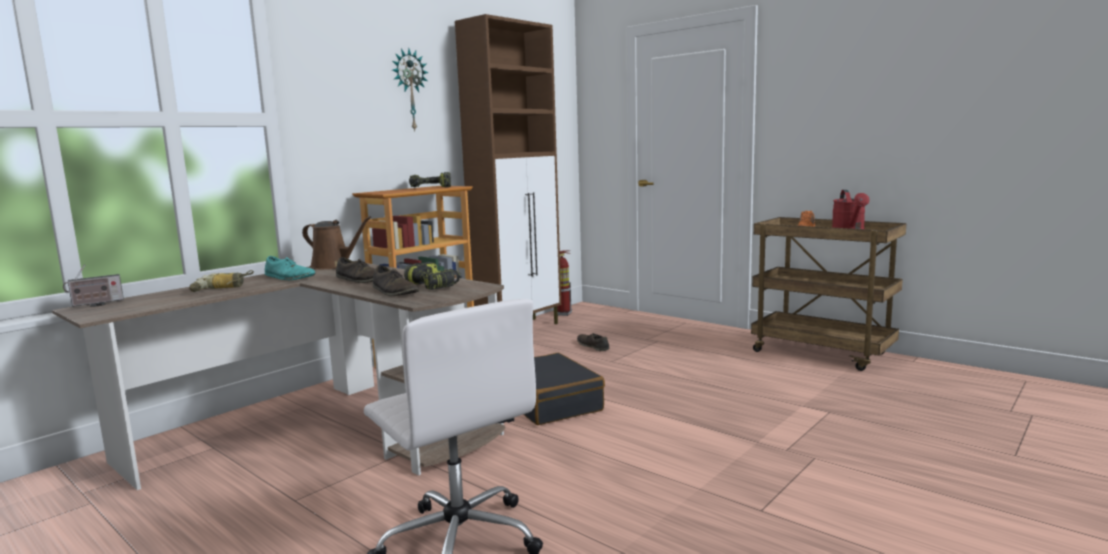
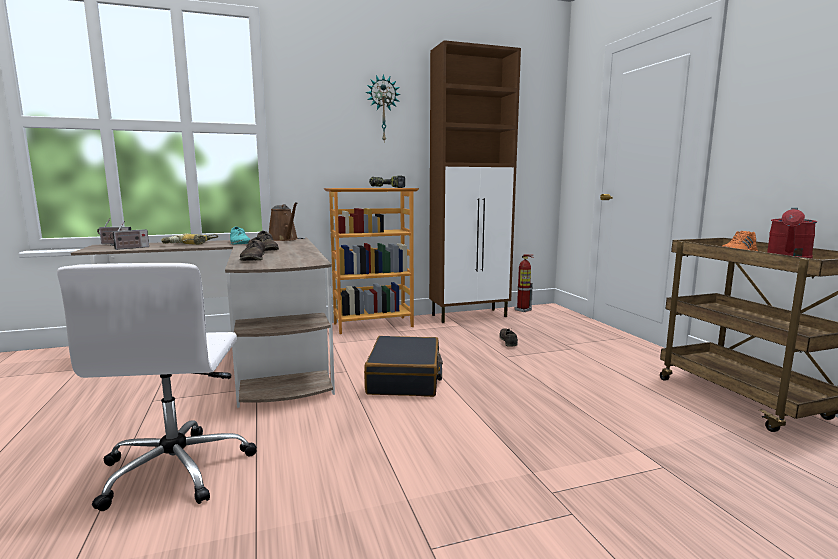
camera: 30 degrees right, 0 degrees up
power drill [404,262,462,290] -> none
none -> radio [109,221,149,250]

